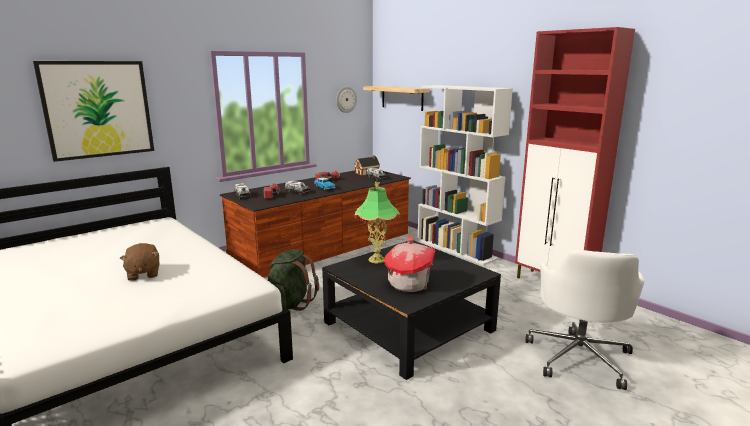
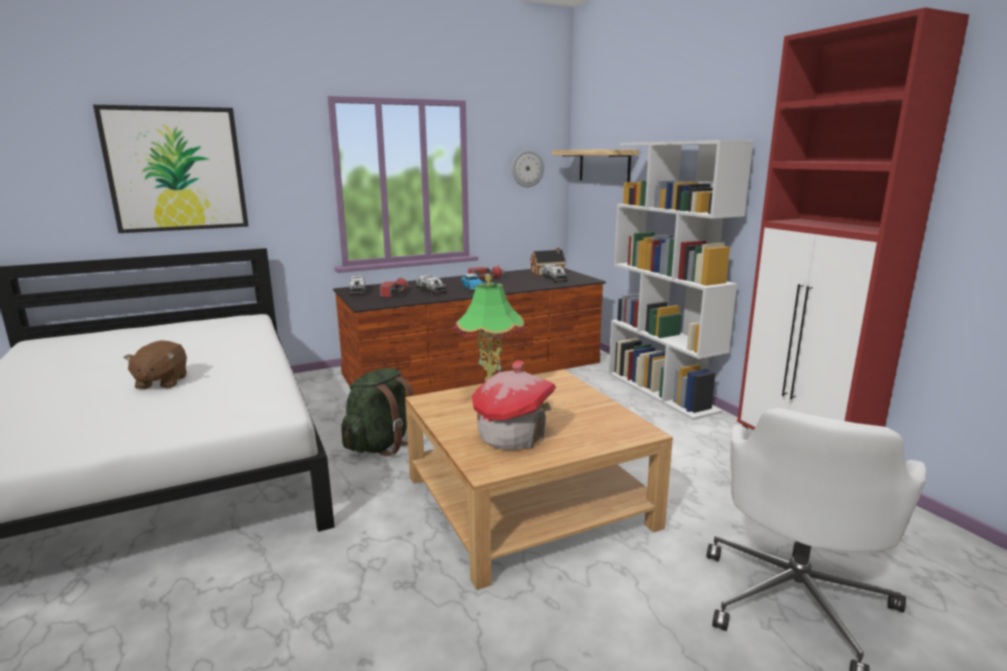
camera: 15 degrees right, 0 degrees up
black coffee table [322,240,501,380] -> beige coffee table [405,369,673,590]

